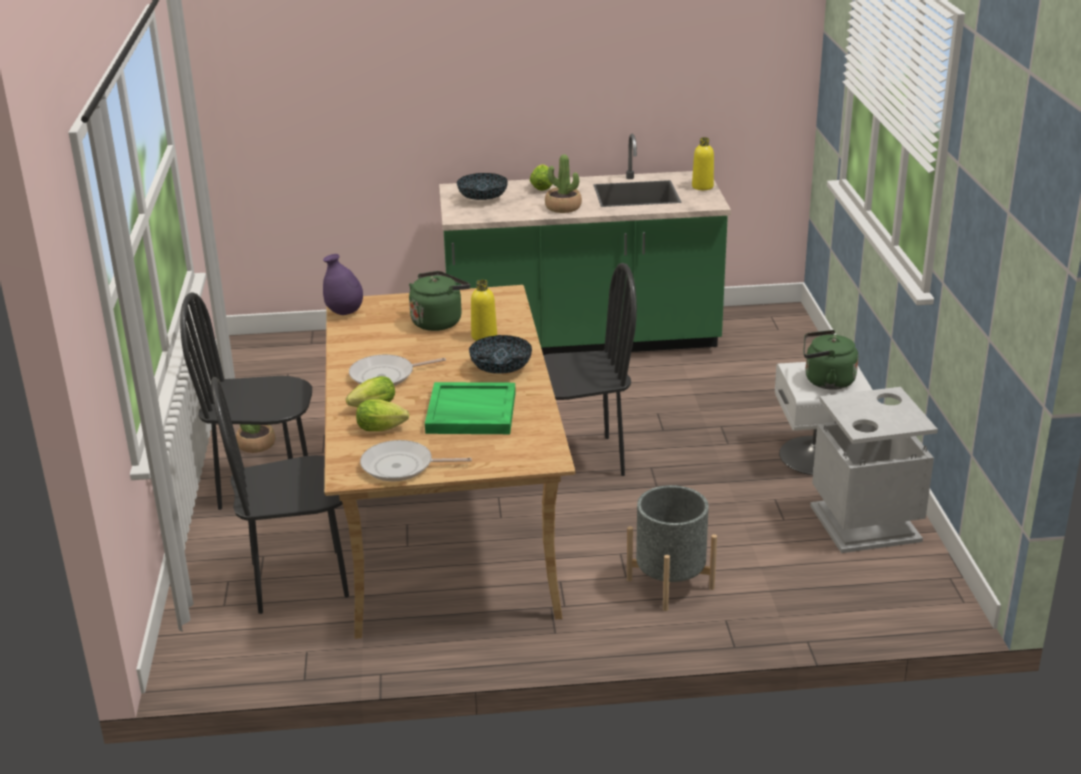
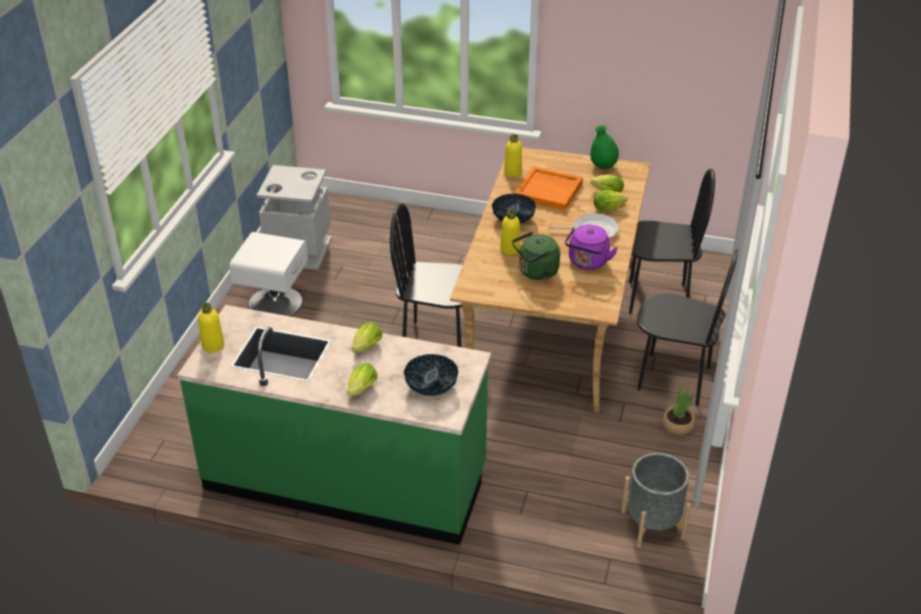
camera: 160 degrees left, 10 degrees up
purple vase [323,254,363,315] -> none
frying pan [360,440,472,481] -> green vase [590,125,619,169]
green tray [425,382,516,434] -> orange tray [515,166,583,211]
potted plant [545,154,582,213] -> lettuce [351,322,382,353]
grey planter [627,485,717,611] -> grey planter moved to [621,453,691,548]
green kettle [803,330,858,390] -> none
none -> yellow bottle [504,134,522,177]
none -> purple kettle [565,225,618,270]

